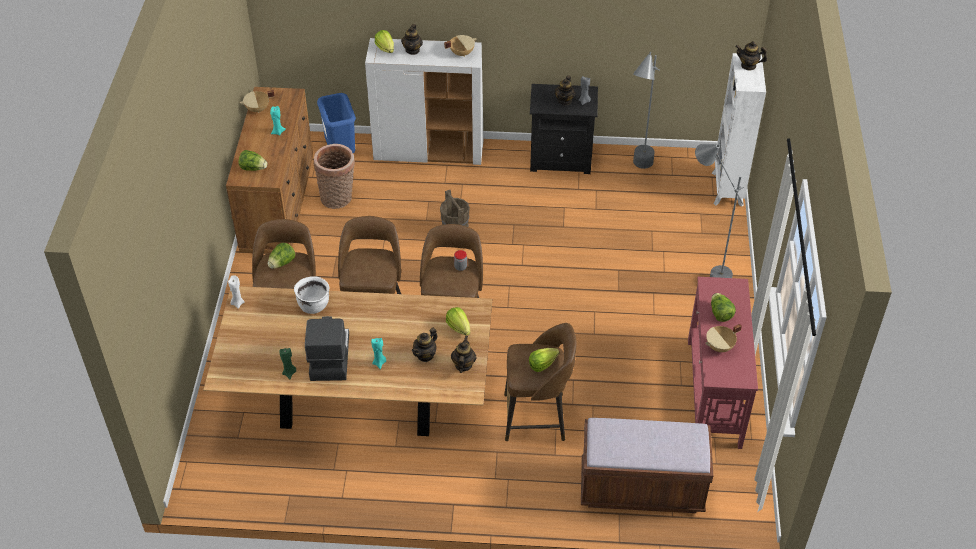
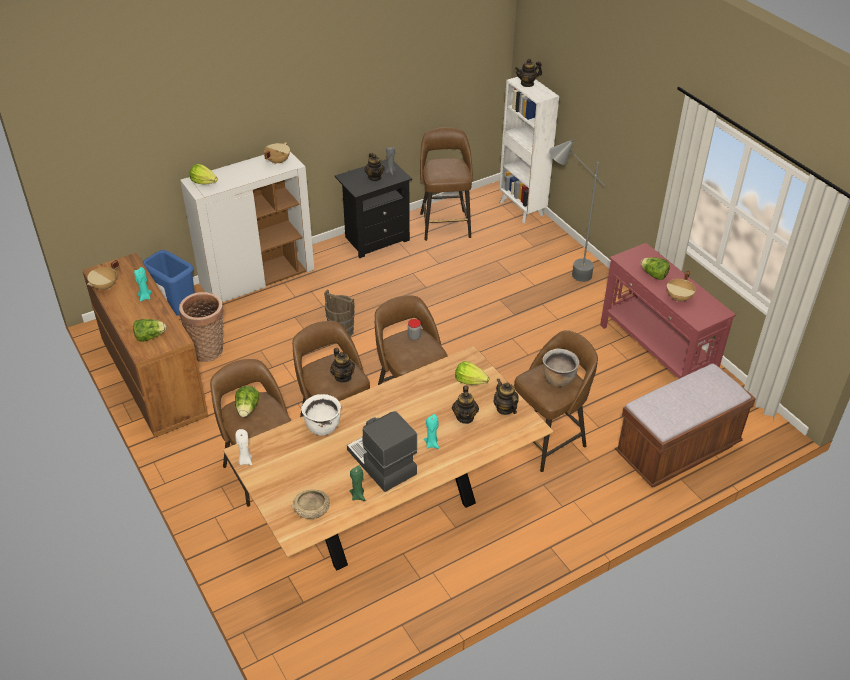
camera: 35 degrees left, 5 degrees down
teapot [401,24,423,55] -> teapot moved to [330,348,355,383]
lettuce [529,348,559,372] -> brown cooking pot [542,348,579,387]
grey floor lamp [633,52,660,169] -> brown stool [420,127,473,241]
none -> beige bowl [292,490,330,519]

